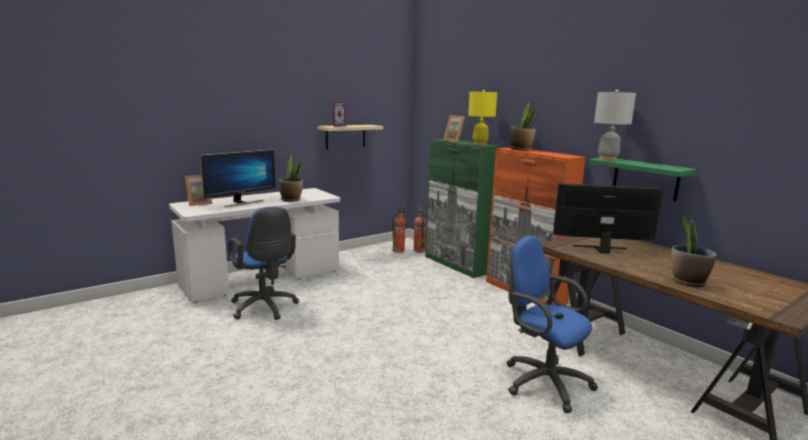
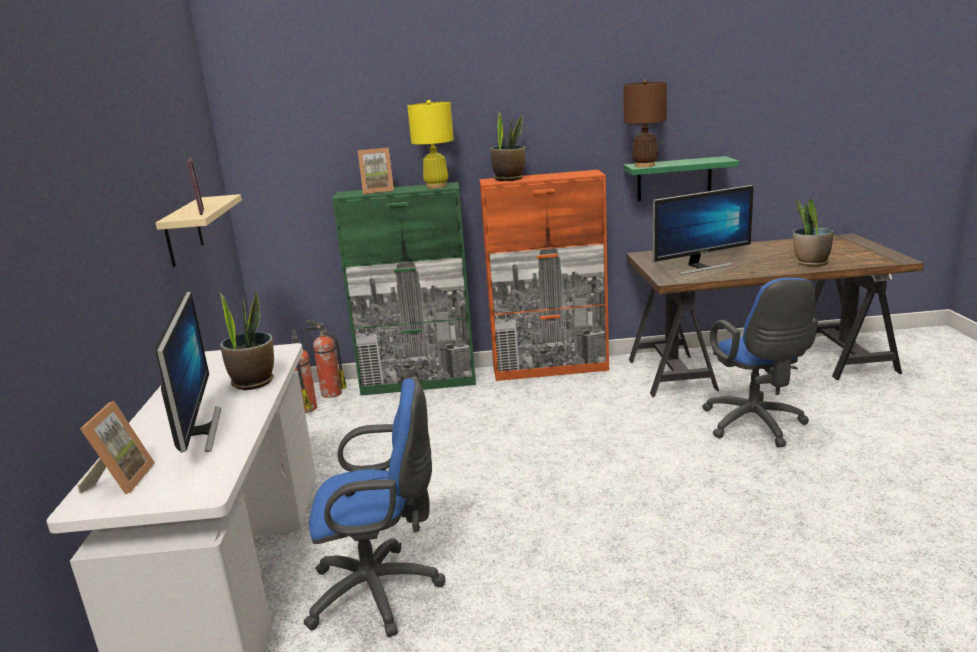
camera: 55 degrees left, 5 degrees up
blue office chair [506,236,598,413] -> blue office chair turned 90 degrees counterclockwise [702,278,818,448]
monitor [553,183,663,254] -> monitor turned 150 degrees counterclockwise [653,185,754,275]
grey table lamp [594,90,636,161] -> brown table lamp [623,80,667,168]

